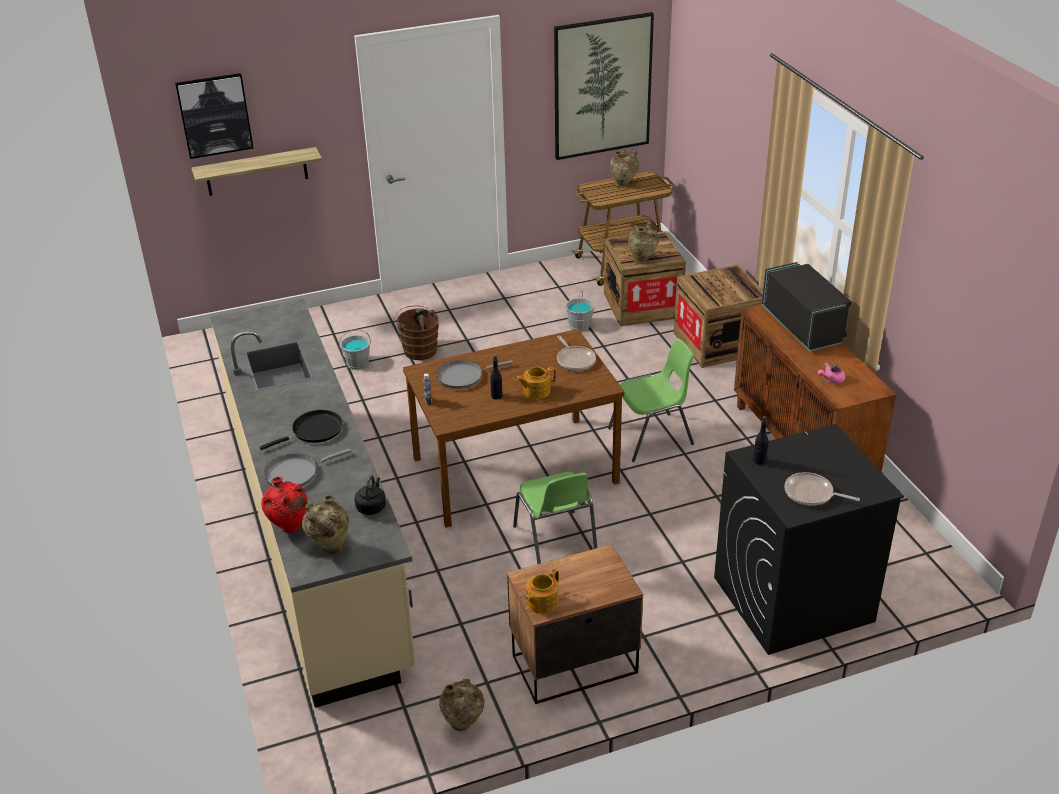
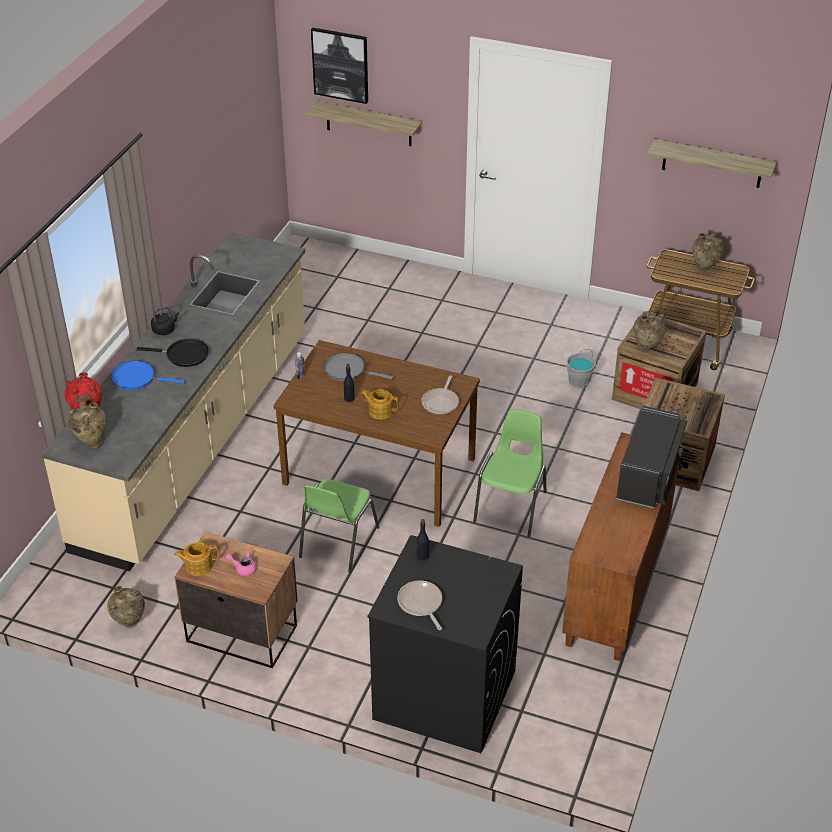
camera: 40 degrees right, 5 degrees up
grey frying pan [263,449,351,487] -> blue frying pan [111,361,185,390]
grey bucket [339,330,371,370] -> none
black kettle [355,475,386,515] -> black kettle moved to [151,307,179,335]
brown bucket [393,306,439,360] -> none
picture [554,12,654,160] -> shelf [647,139,777,188]
green chair [608,338,694,462] -> green chair turned 90 degrees counterclockwise [473,409,547,537]
pink teapot [818,362,845,384] -> pink teapot moved to [226,551,257,576]

